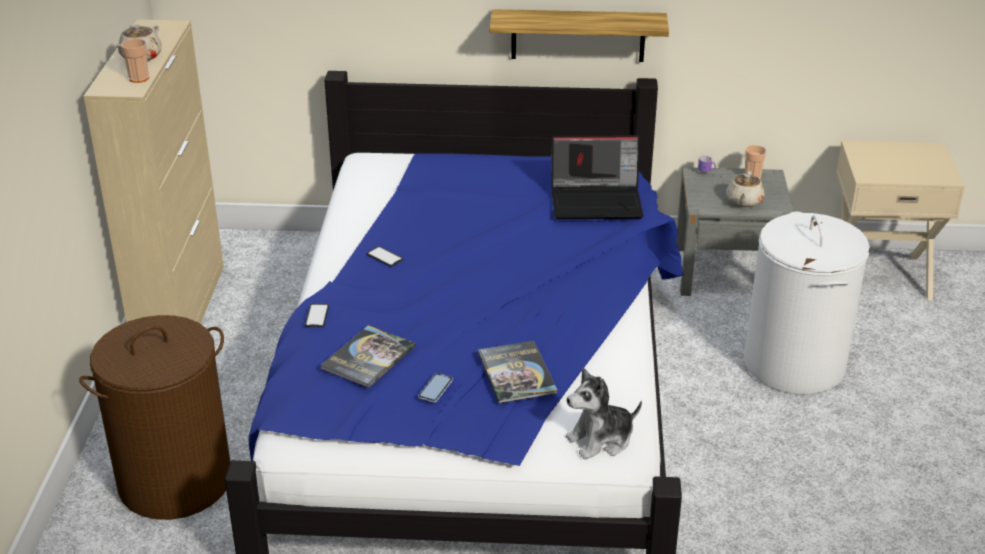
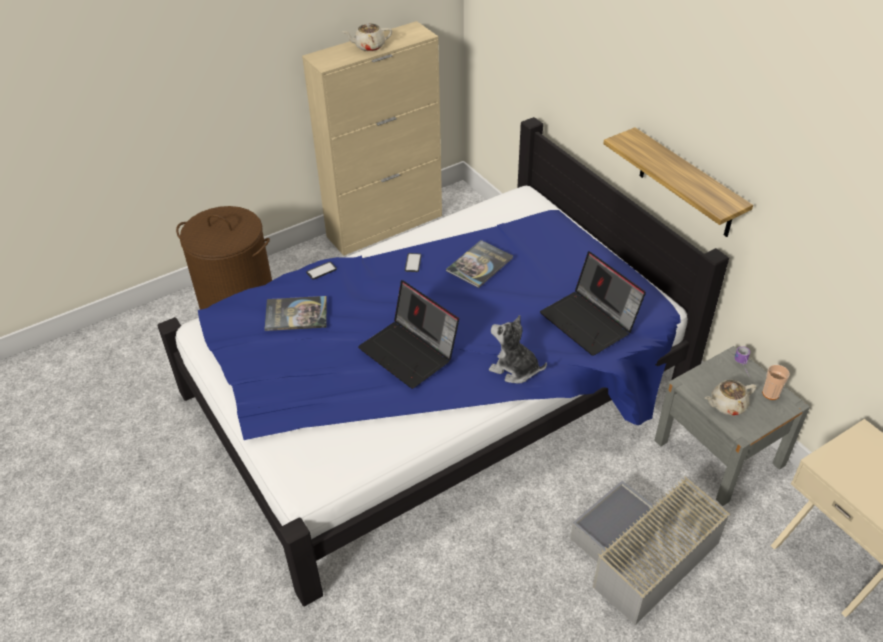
camera: 55 degrees right, 10 degrees up
cup [121,39,149,83] -> none
phone [418,373,453,403] -> none
book [478,340,558,403] -> book moved to [446,240,513,288]
plush toy [566,368,642,459] -> plush toy moved to [489,315,547,384]
white laundry basket [744,212,870,395] -> grey storage box [570,476,730,625]
none -> laptop [358,280,459,389]

